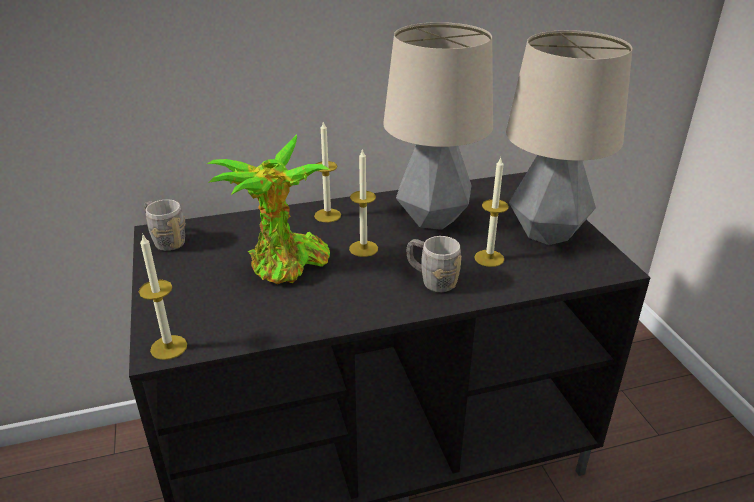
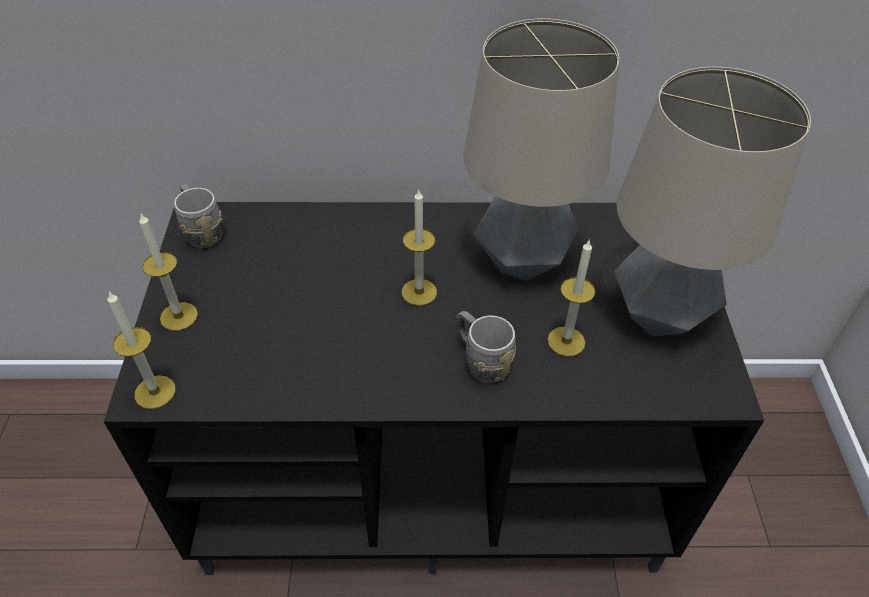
camera: 15 degrees right, 15 degrees up
potted plant [207,134,330,284] -> none
candle [314,121,341,223] -> candle moved to [139,214,198,331]

